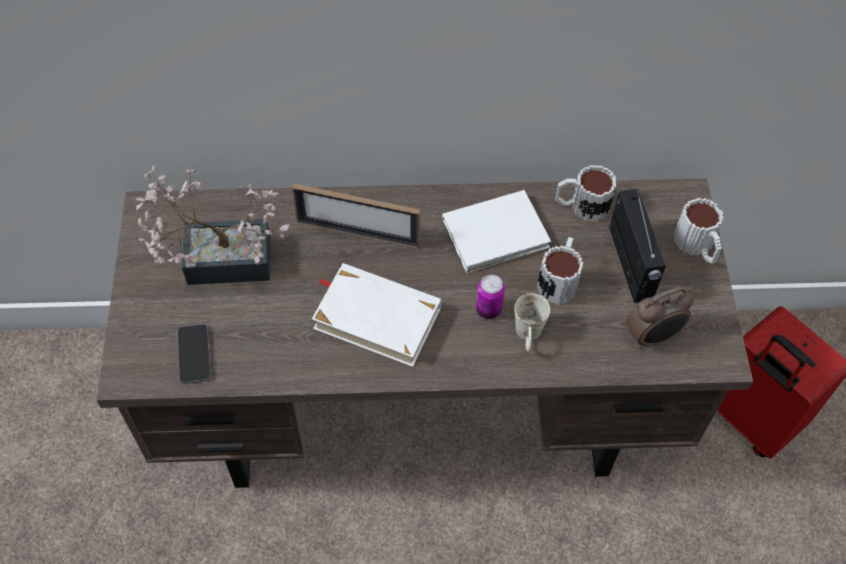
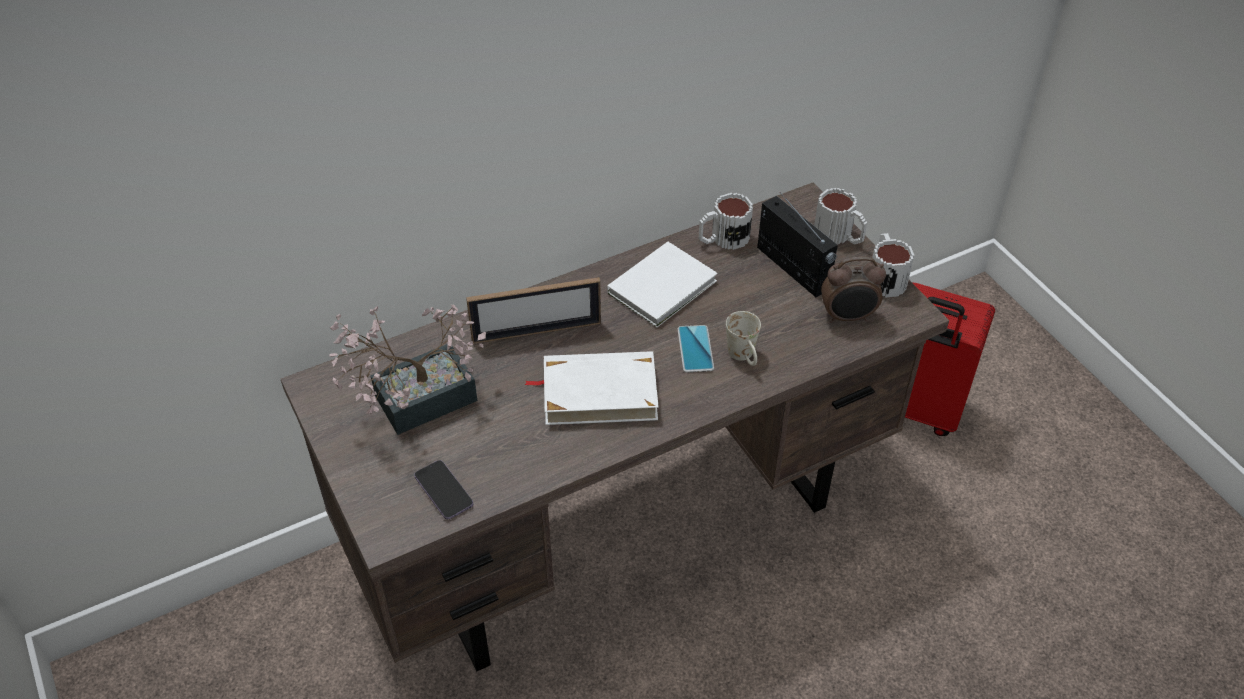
camera: 25 degrees left, 10 degrees down
can [476,275,505,319] -> phone [677,325,714,372]
mug [537,237,583,305] -> mug moved to [872,233,914,298]
alarm clock [626,286,694,349] -> alarm clock turned 45 degrees clockwise [821,257,886,323]

